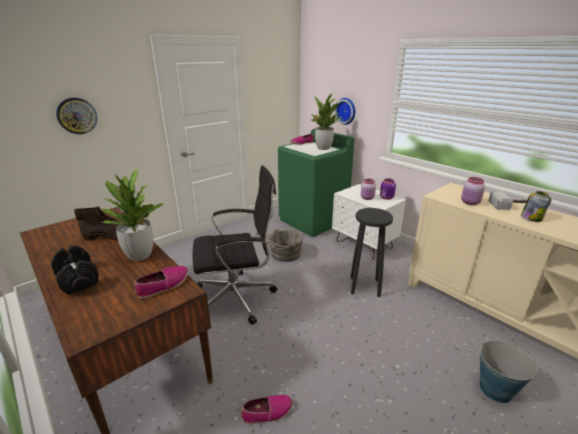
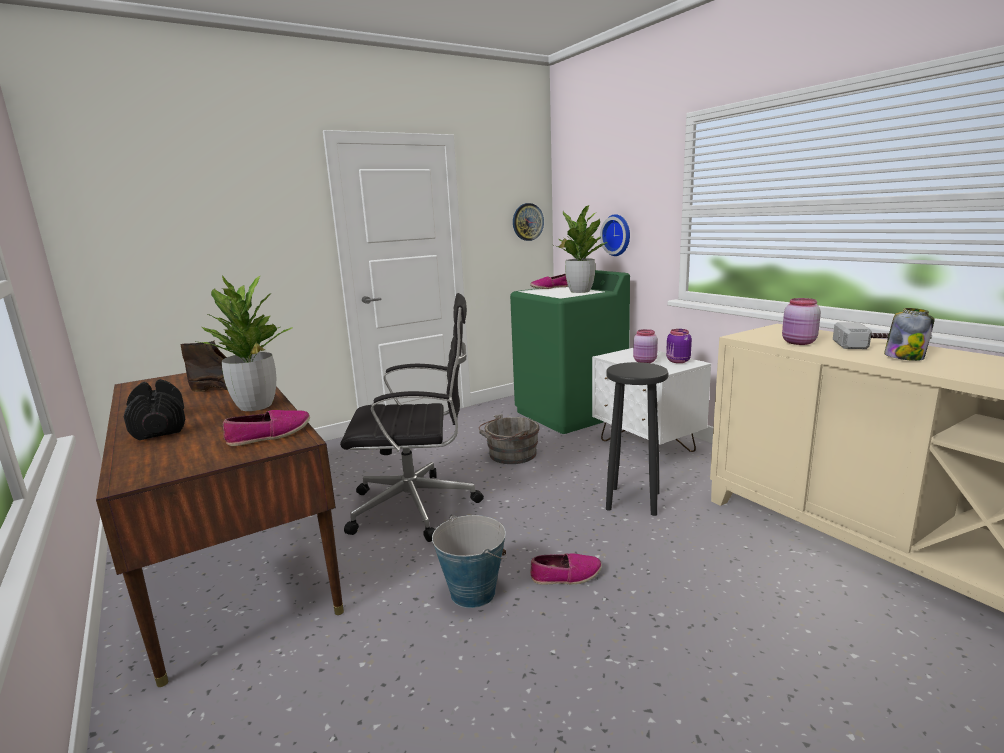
camera: 10 degrees right, 10 degrees down
wall clock [56,97,97,134] -> wall clock moved to [513,203,544,241]
shoe [241,395,293,424] -> shoe moved to [530,553,602,585]
bucket [479,340,537,403] -> bucket moved to [432,515,507,608]

